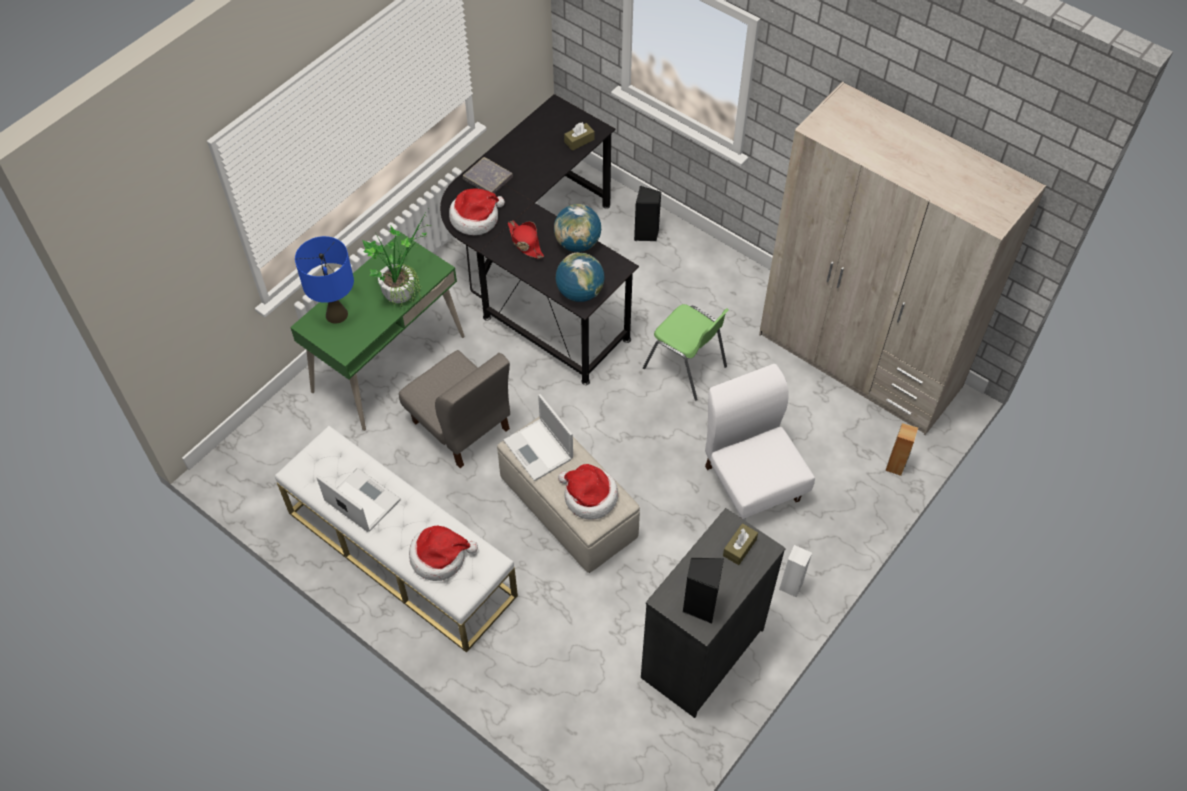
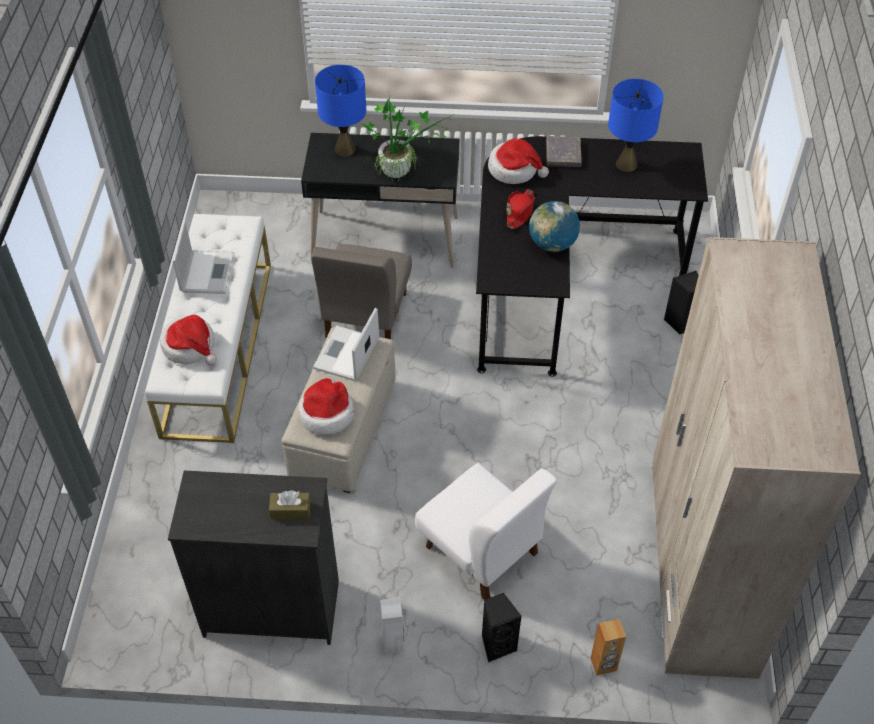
camera: 55 degrees right, 5 degrees down
green desk [290,232,465,431] -> black desk [301,133,460,268]
globe [556,253,604,302] -> none
brown tissue box [564,123,595,151] -> none
green chair [643,304,729,400] -> none
black speaker [683,558,724,624] -> black speaker moved to [482,593,521,662]
white chair [705,364,815,520] -> white chair turned 105 degrees clockwise [415,463,557,600]
none -> blue table lamp [608,79,664,172]

